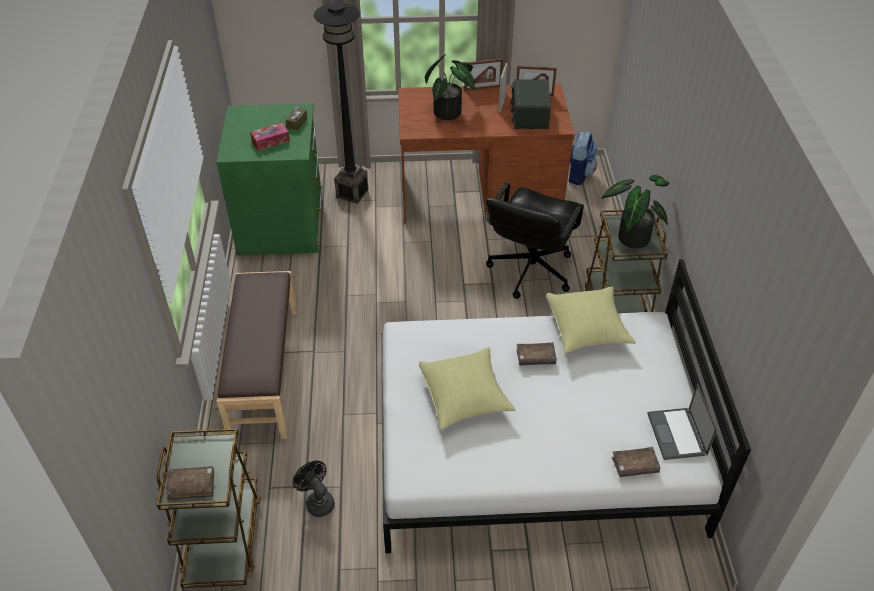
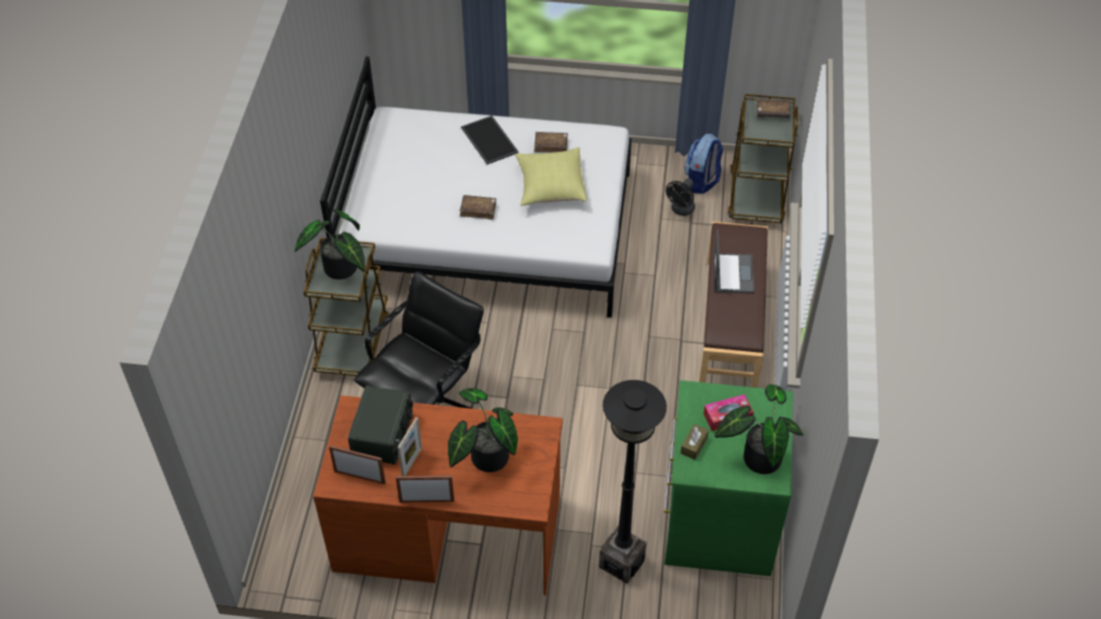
camera: 170 degrees left, 5 degrees up
black fan [293,461,335,517] -> black fan turned 60 degrees clockwise [666,178,695,216]
yellow pillow [546,286,635,354] -> none
backpack [569,131,597,185] -> backpack moved to [684,134,723,194]
brown book [612,447,660,477] -> brown book moved to [534,132,568,153]
laptop [647,384,717,460] -> laptop moved to [714,230,754,294]
none -> tray [461,115,519,165]
none -> potted plant [715,384,803,474]

